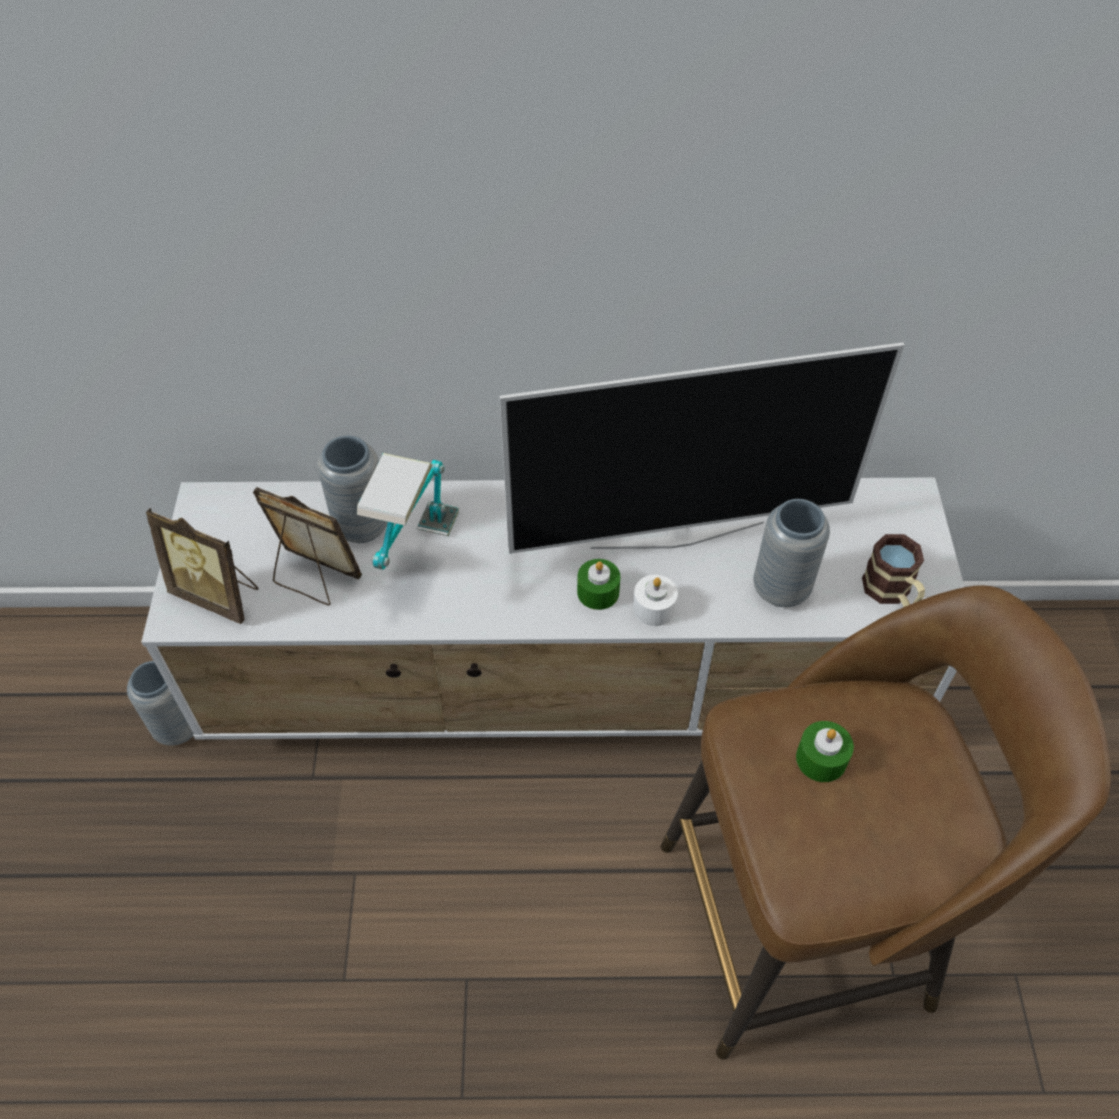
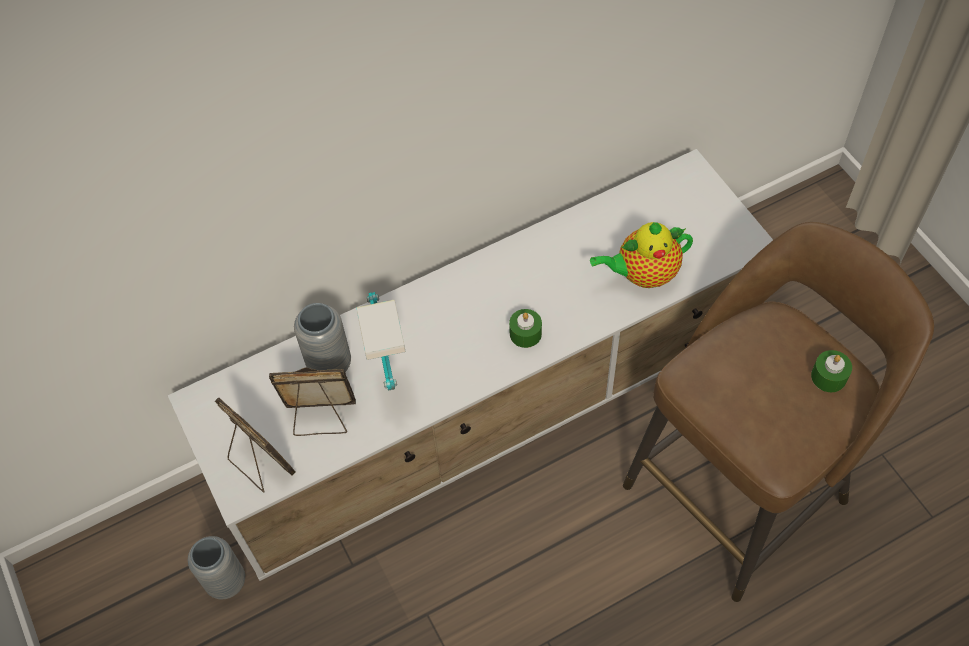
camera: 25 degrees left, 5 degrees up
picture frame [146,508,258,624] -> picture frame turned 135 degrees counterclockwise [215,397,296,492]
television [499,342,904,554] -> none
white candle [633,575,678,626] -> none
grey vase [754,499,830,607] -> teapot [590,222,693,288]
green candle [796,721,854,782] -> green candle moved to [811,350,852,392]
mug [862,534,925,607] -> none

